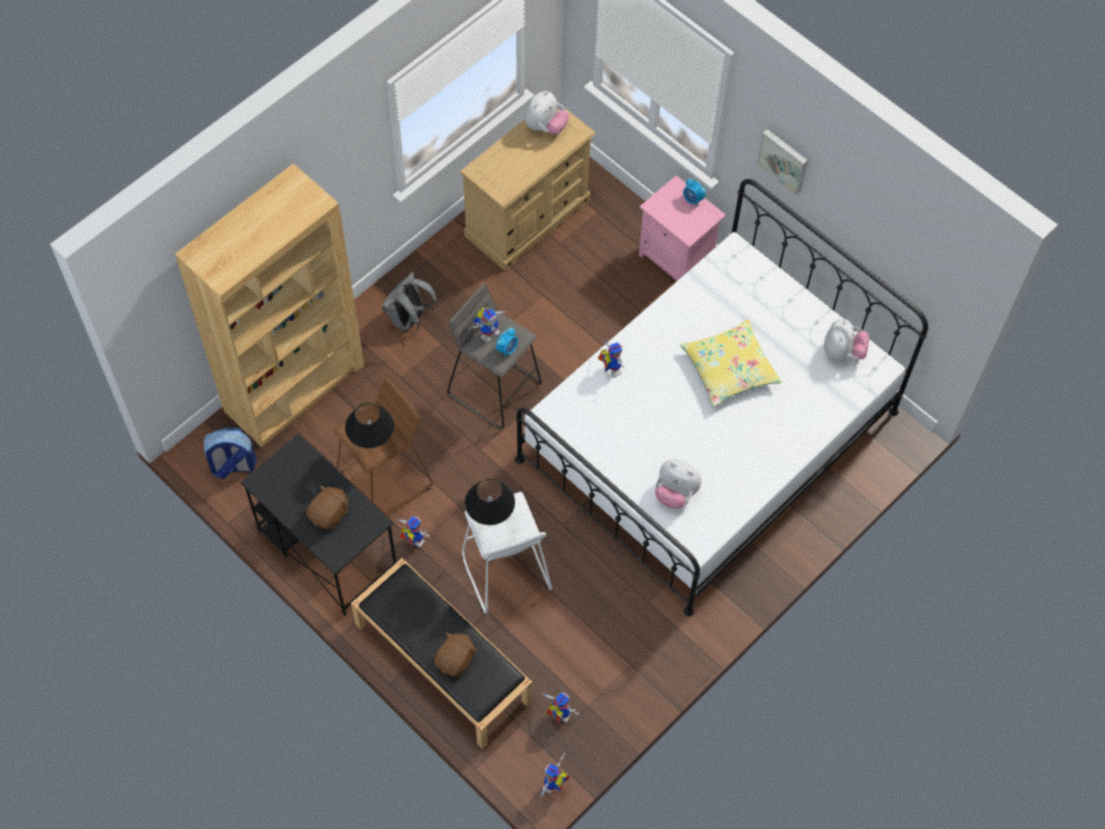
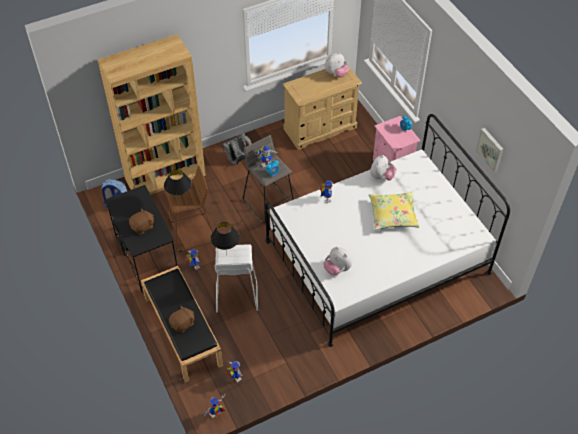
camera: 20 degrees right, 10 degrees down
picture [757,129,808,195] -> picture moved to [476,128,504,172]
plush toy [824,319,869,361] -> plush toy moved to [370,155,397,180]

